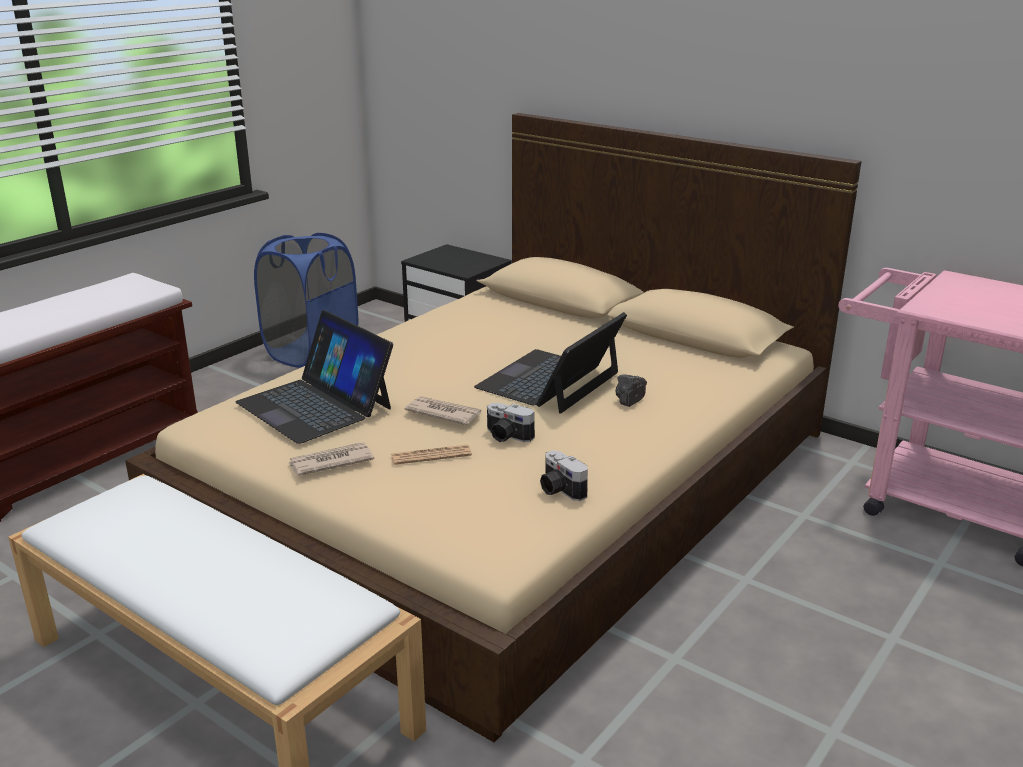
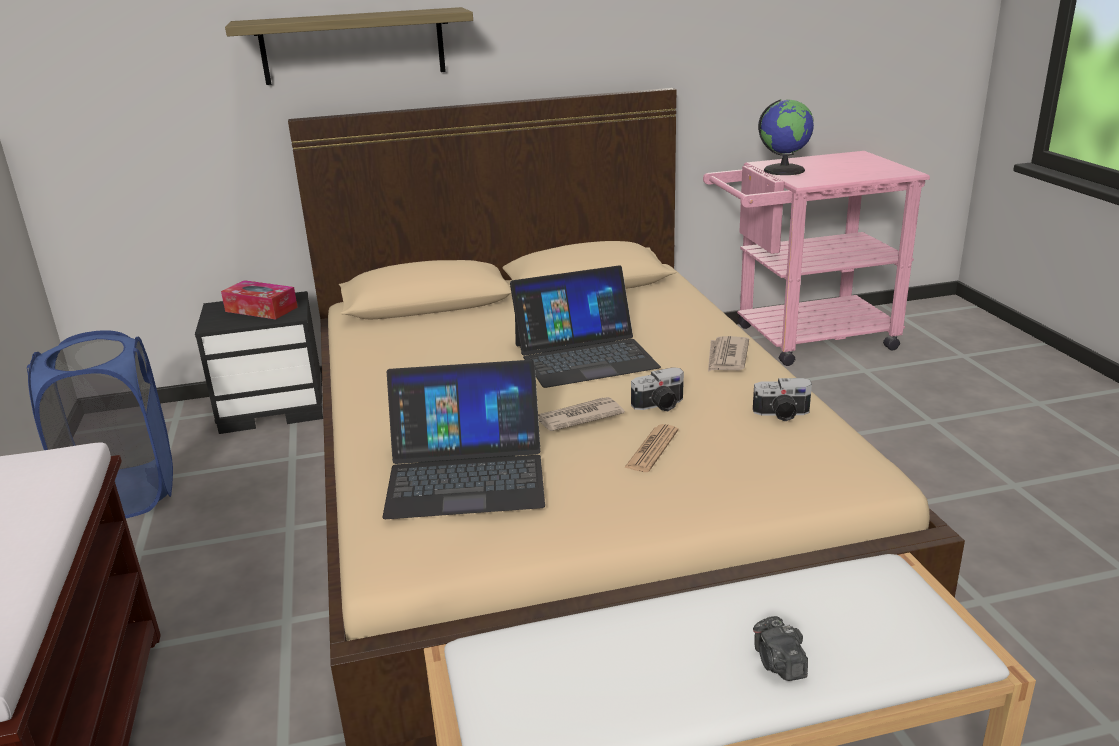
camera: 50 degrees left, 0 degrees up
newspaper [288,442,374,476] -> newspaper moved to [708,336,749,372]
laptop [474,312,627,414] -> laptop turned 90 degrees counterclockwise [510,265,661,388]
camera [616,375,647,407] -> camera moved to [753,616,808,681]
none -> tissue box [221,280,298,319]
none -> shelf [225,7,473,85]
none -> globe [758,99,814,175]

